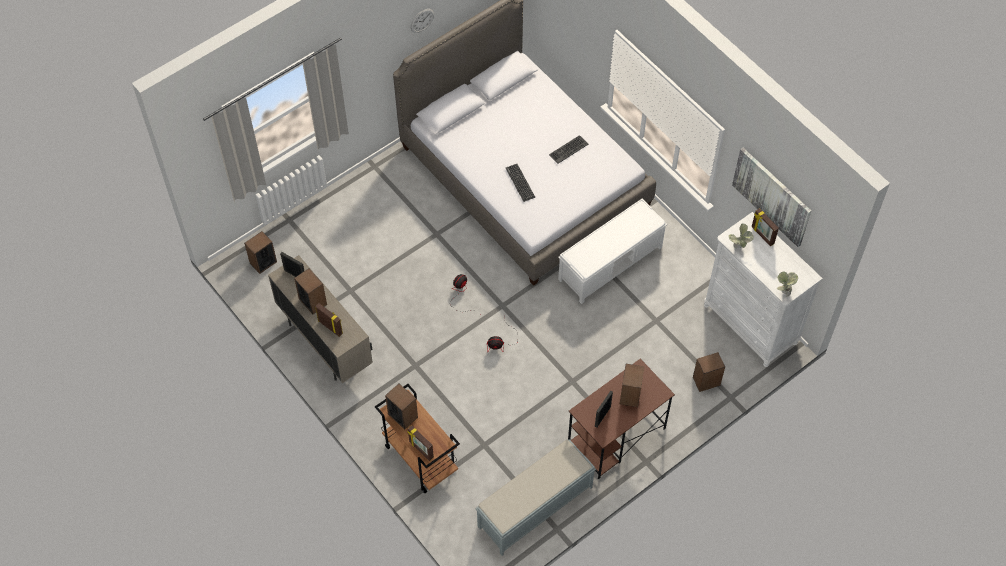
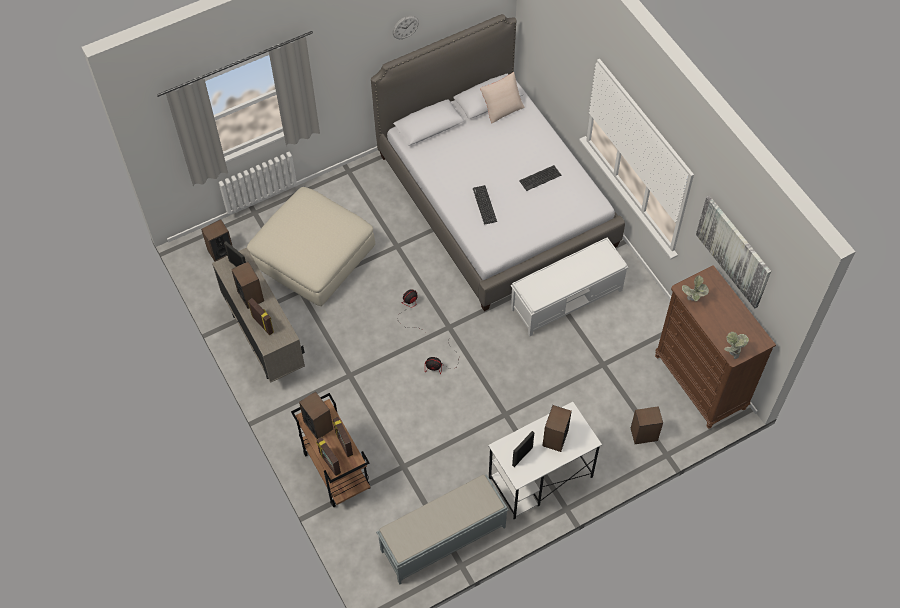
camera: 10 degrees right, 0 degrees up
brown desk [568,359,675,479] -> white desk [488,402,602,519]
white dresser [704,212,823,367] -> brown dresser [655,265,776,429]
picture frame [752,208,779,246] -> picture frame moved to [332,417,353,457]
none -> beige ottoman [247,187,375,306]
none -> beige pillow [480,72,525,124]

